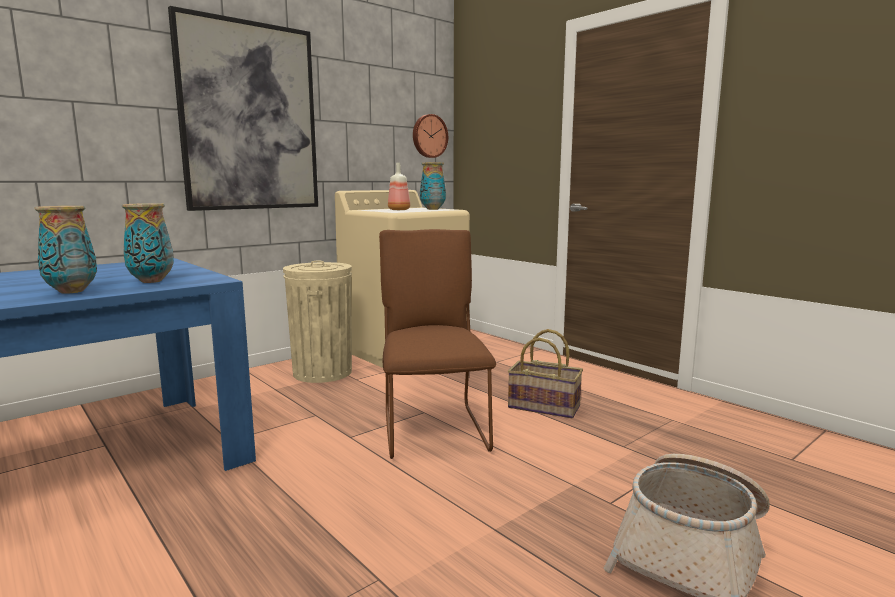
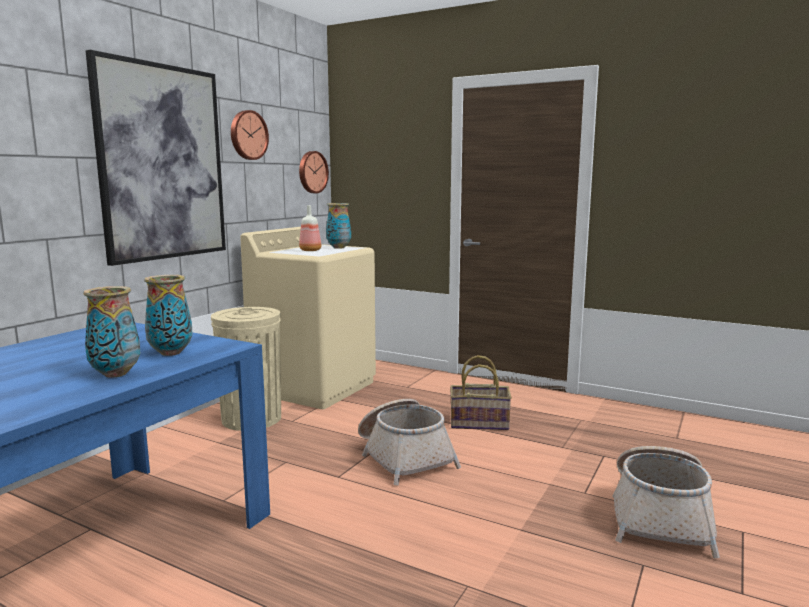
camera: 20 degrees left, 0 degrees up
brown chair [379,229,496,459] -> basket [358,399,461,485]
none -> wall clock [231,110,269,160]

